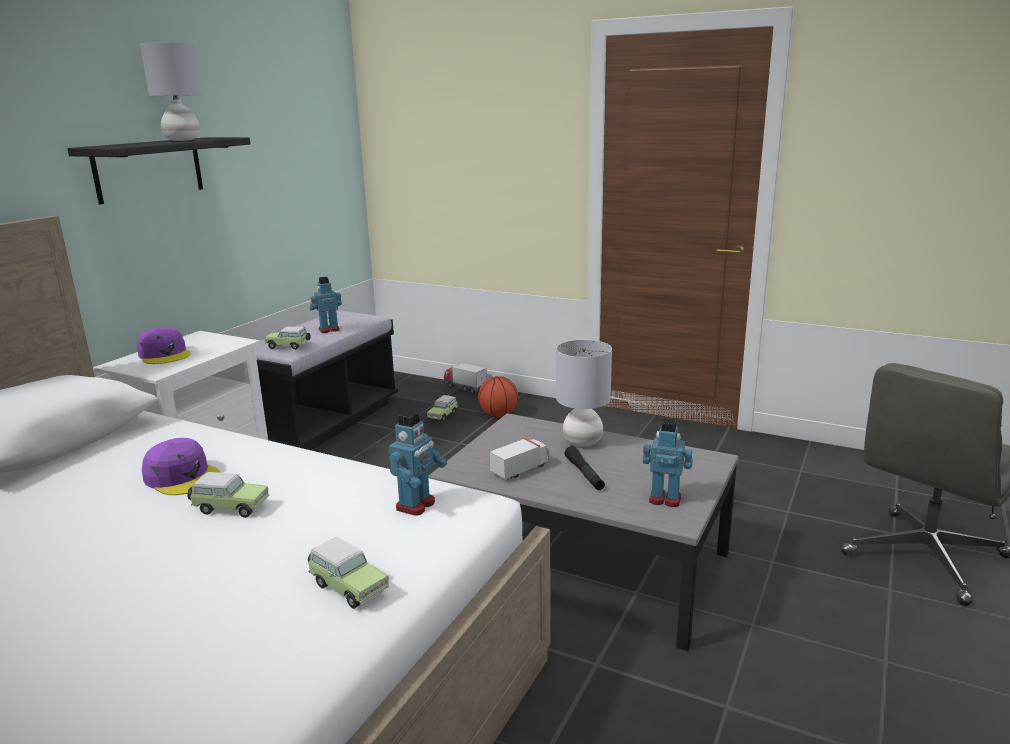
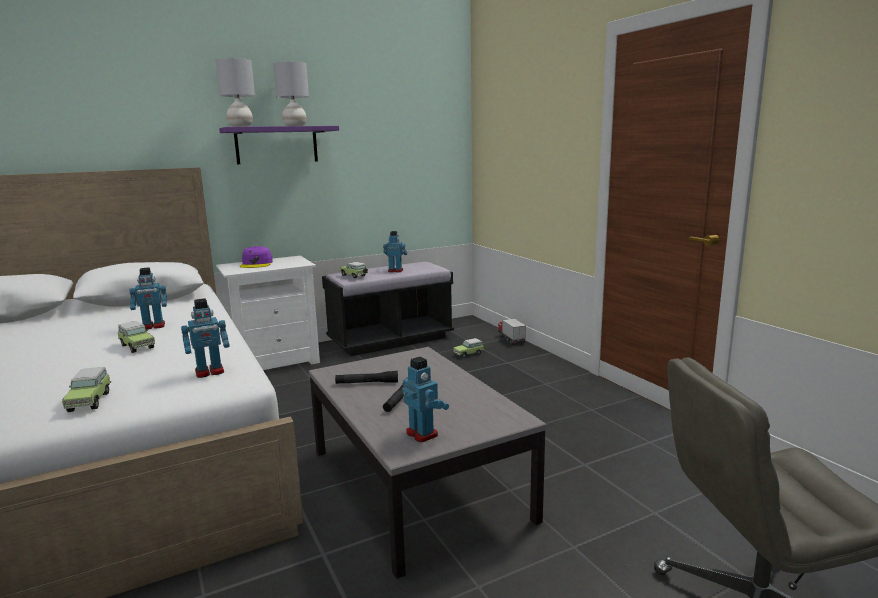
camera: 35 degrees right, 5 degrees down
black shelf [67,137,250,205] -> purple shelf [219,126,339,164]
purple cap [142,438,221,495] -> toy robot [129,267,167,330]
basketball [478,376,518,417] -> none
toy truck [489,438,550,479] -> black flashlight [335,371,398,384]
grey table lamp [556,340,612,447] -> grey table lamp moved to [215,58,255,127]

